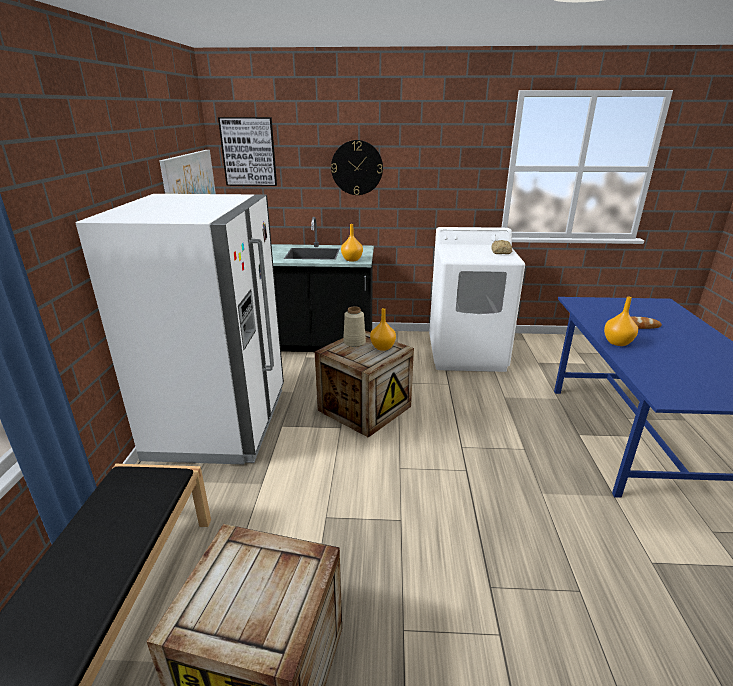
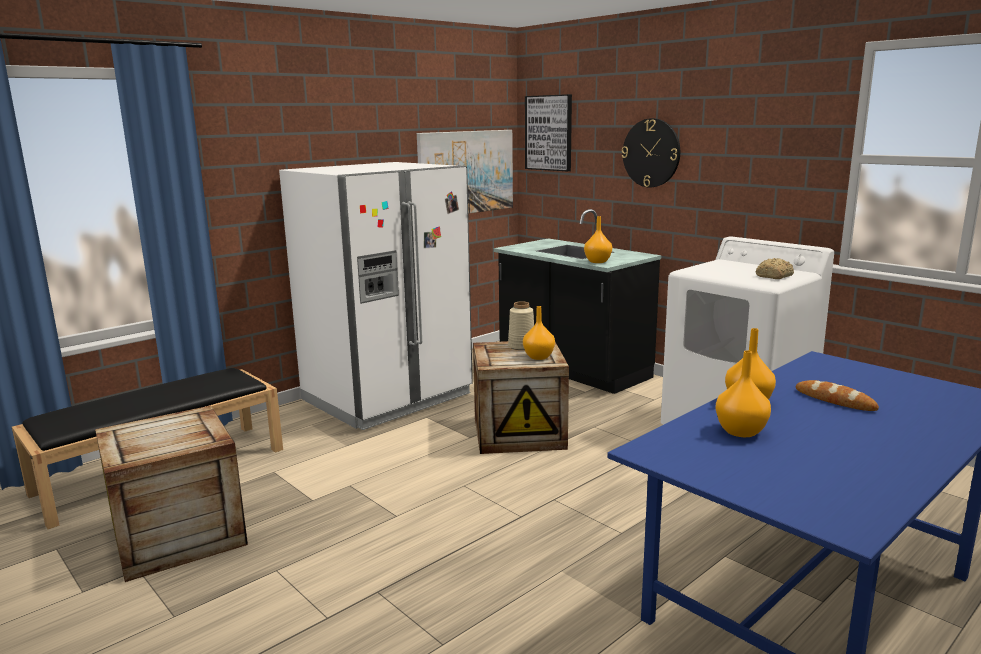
camera: 45 degrees right, 10 degrees down
none -> orange vase [716,350,771,437]

